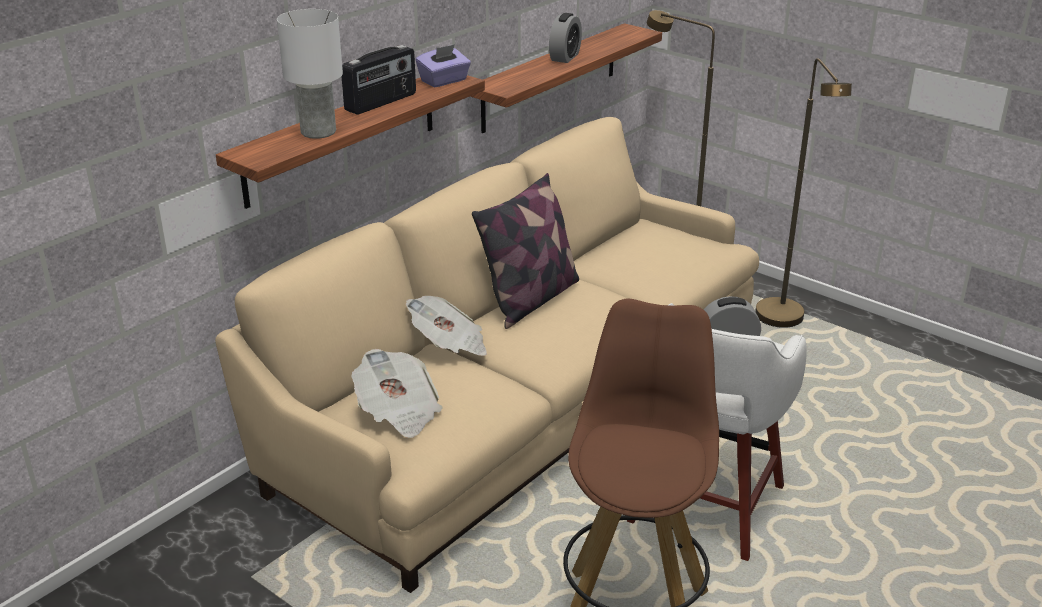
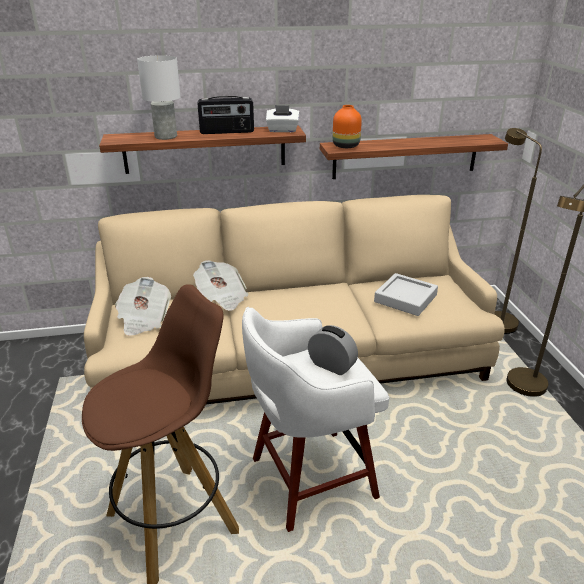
camera: 40 degrees right, 0 degrees up
purple tissue box [416,44,471,87] -> white tissue box [266,105,299,132]
pillow [472,173,579,329] -> none
alarm clock [549,13,582,63] -> none
none -> orange vase [333,105,362,148]
none -> grey tray [374,273,438,316]

